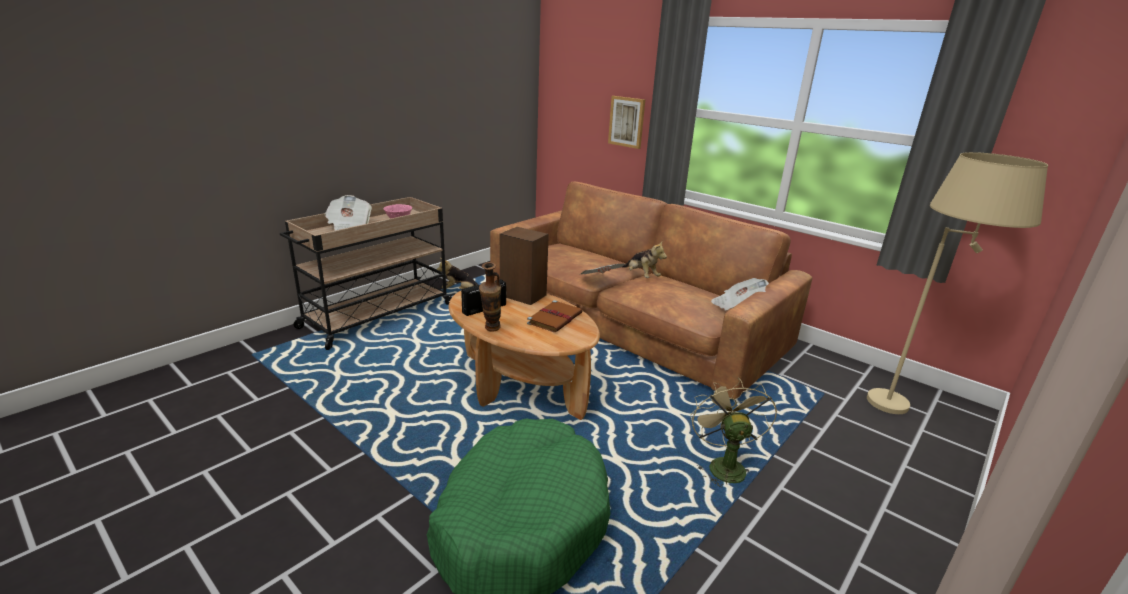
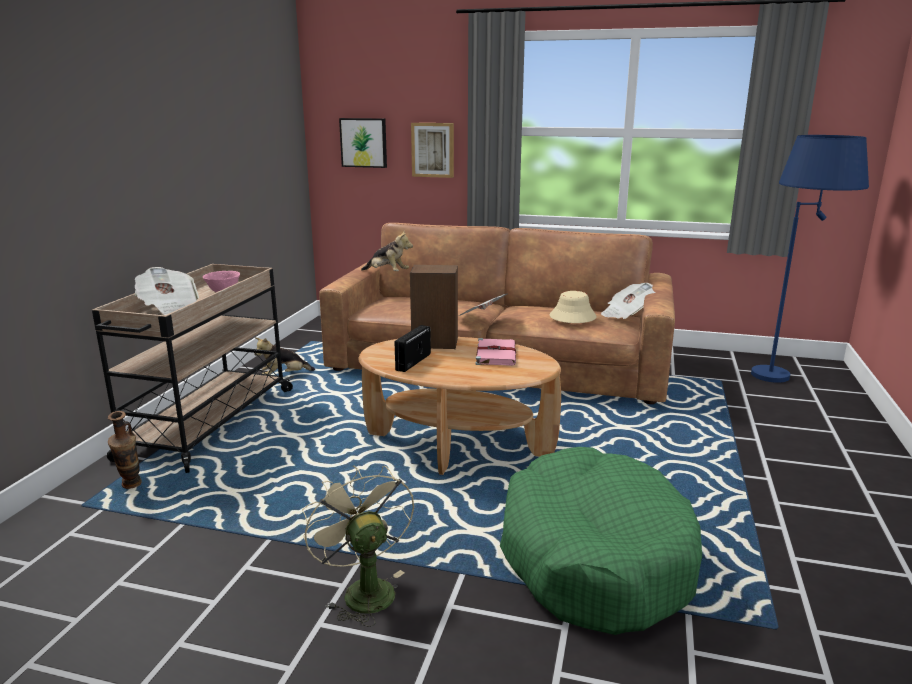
camera: 25 degrees left, 5 degrees down
vase [479,262,501,332] -> vase moved to [108,411,142,489]
brown book [527,300,582,332] -> pink book [475,338,516,366]
plush toy [622,242,667,278] -> plush toy moved to [361,231,413,271]
beige fan [691,378,777,487] -> beige fan moved to [302,466,414,627]
beige floor lamp [867,152,1048,414] -> blue floor lamp [751,135,869,383]
none -> picture [339,118,387,168]
none -> beige hat [550,291,597,323]

